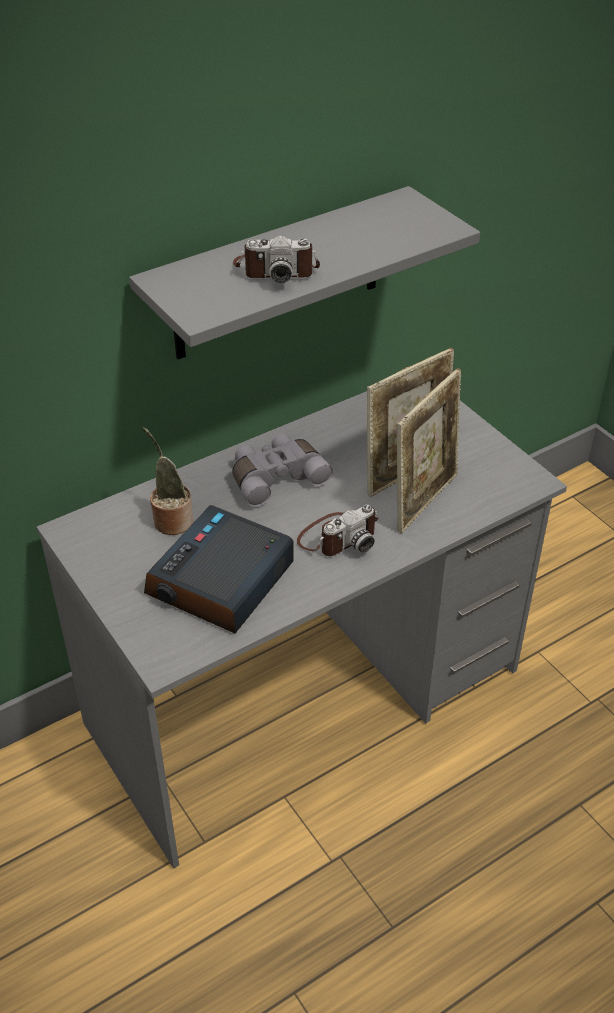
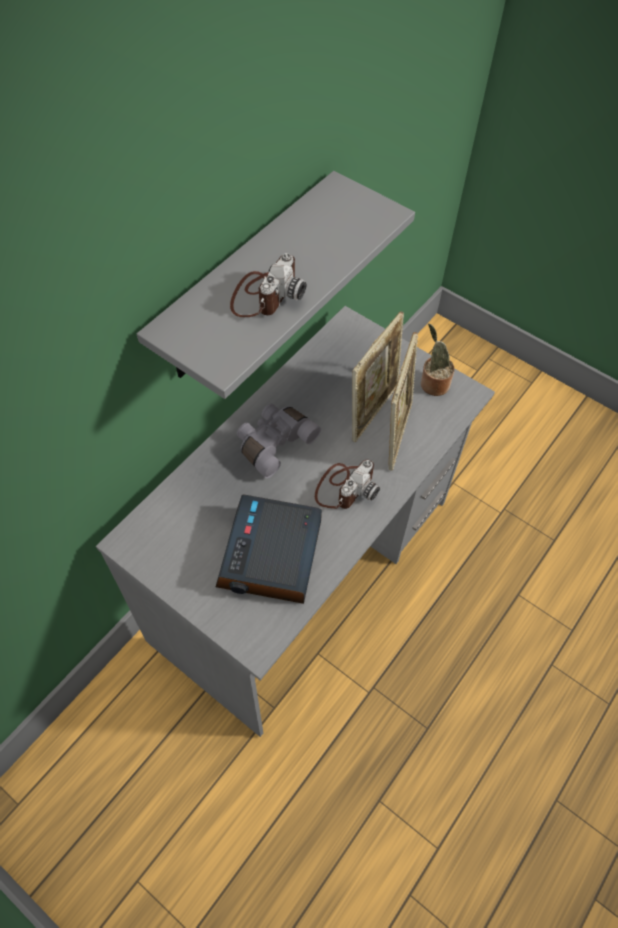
camera: 20 degrees left, 15 degrees up
potted plant [143,427,194,535] -> potted plant moved to [421,324,455,396]
camera [233,235,320,283] -> camera turned 45 degrees counterclockwise [230,253,306,317]

